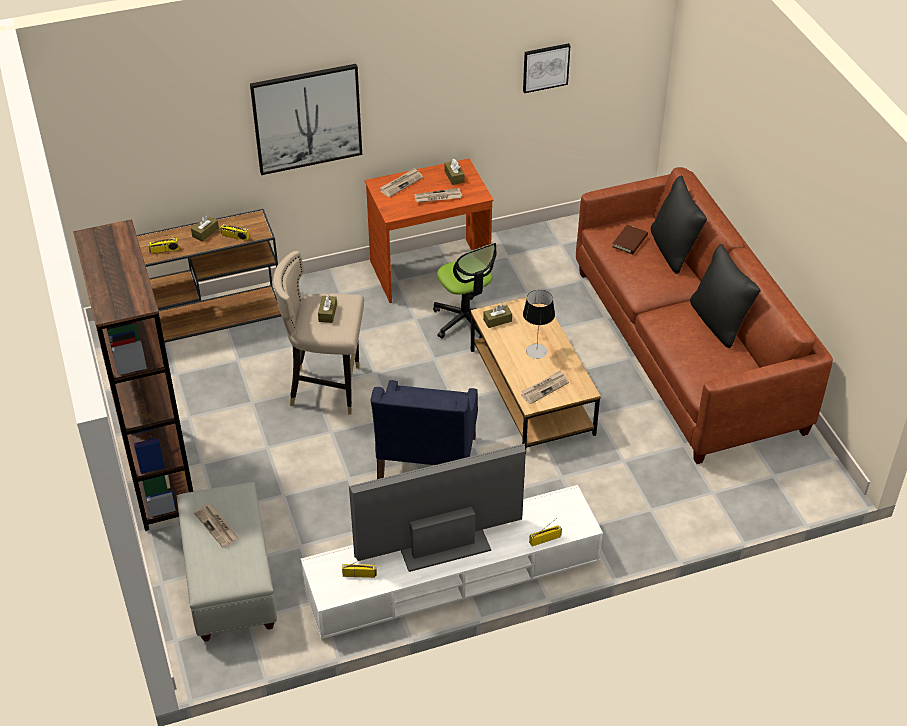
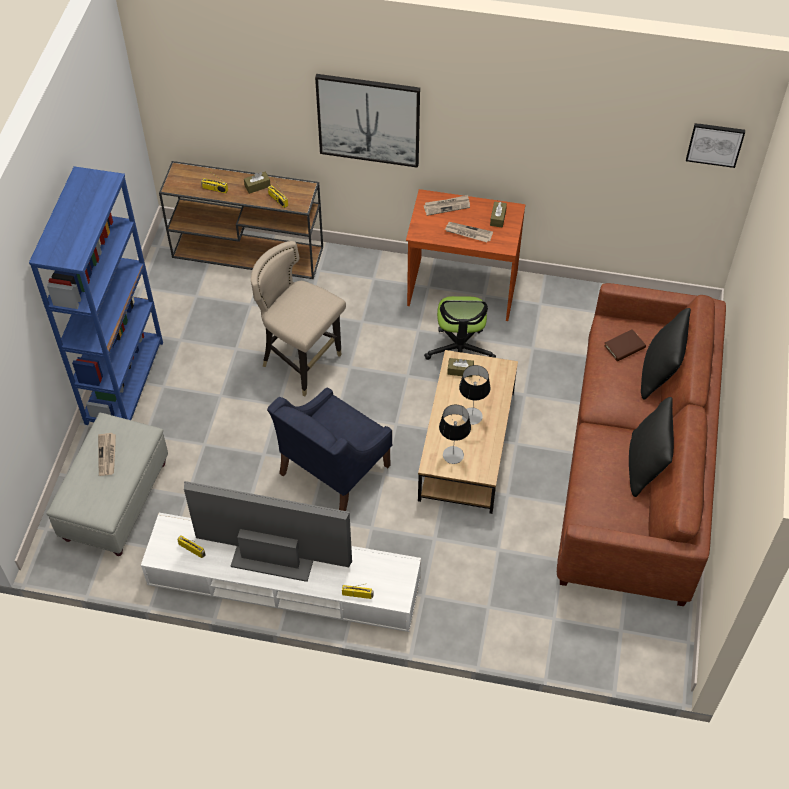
camera: 30 degrees right, 10 degrees up
brown bookcase [73,219,193,531] -> blue bookcase [29,166,163,425]
brown tissue box [318,295,337,323] -> none
newspaper [521,370,569,404] -> table lamp [439,405,471,464]
picture [523,43,571,93] -> picture moved to [686,123,745,168]

